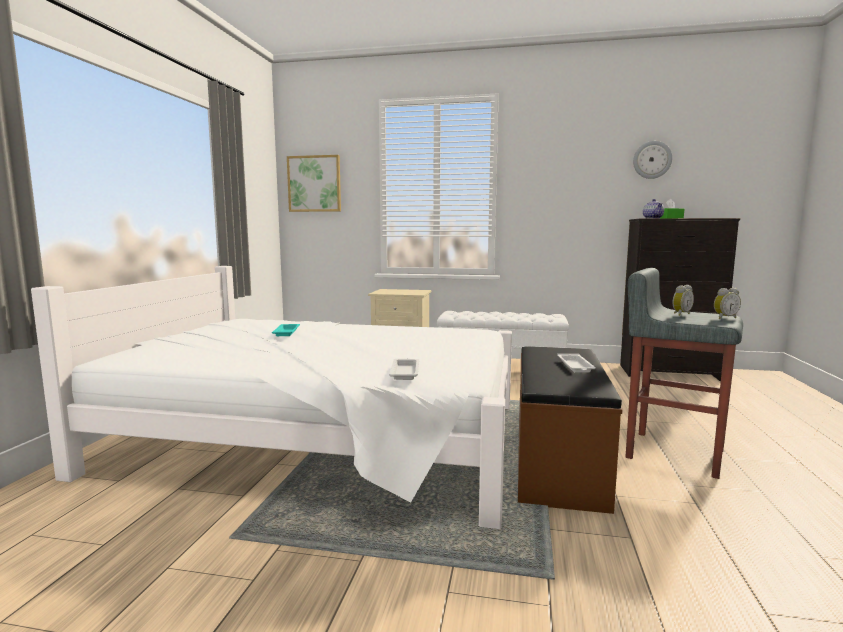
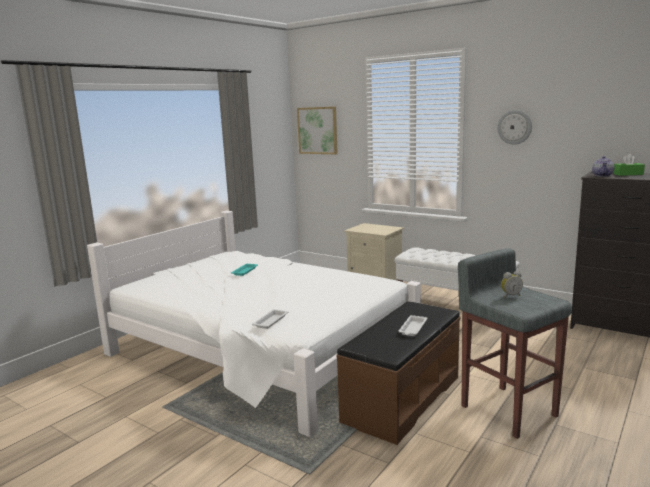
camera: 25 degrees right, 5 degrees up
wall clock [633,141,672,179] -> wall clock moved to [497,110,532,145]
alarm clock [714,288,741,319] -> none

